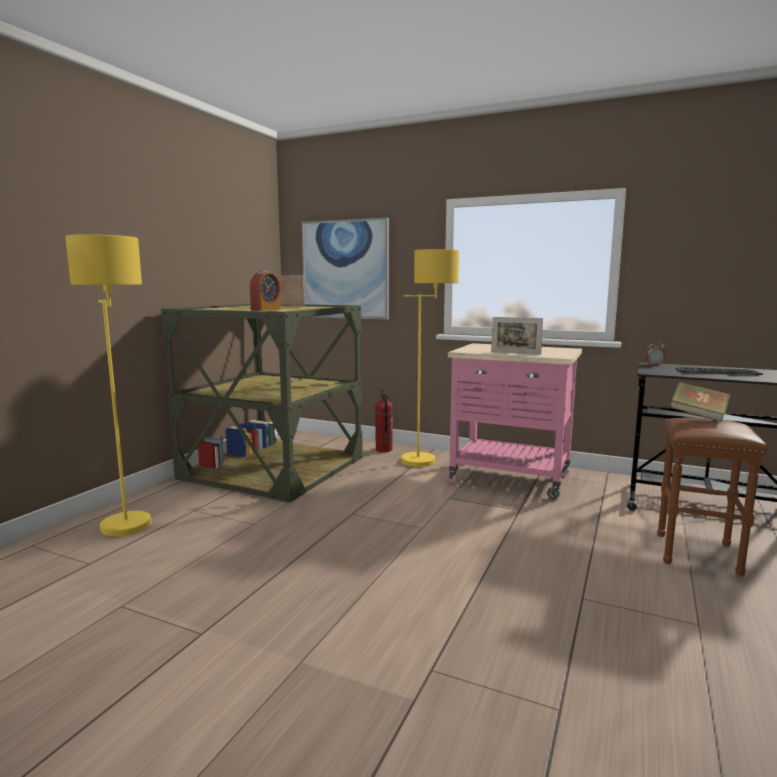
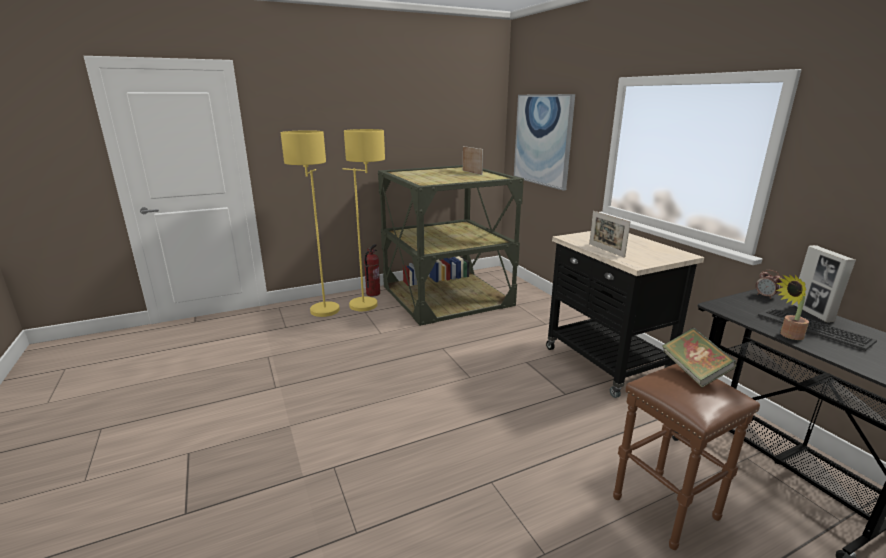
camera: 40 degrees right, 10 degrees up
alarm clock [250,270,281,311] -> none
fire extinguisher [375,389,393,453] -> fire extinguisher moved to [364,244,380,297]
yellow floor lamp [401,249,459,467] -> yellow floor lamp moved to [342,129,385,311]
pink cart [446,343,582,499] -> black cart [546,231,704,398]
none -> potted plant [776,274,809,340]
none -> picture frame [791,245,856,322]

